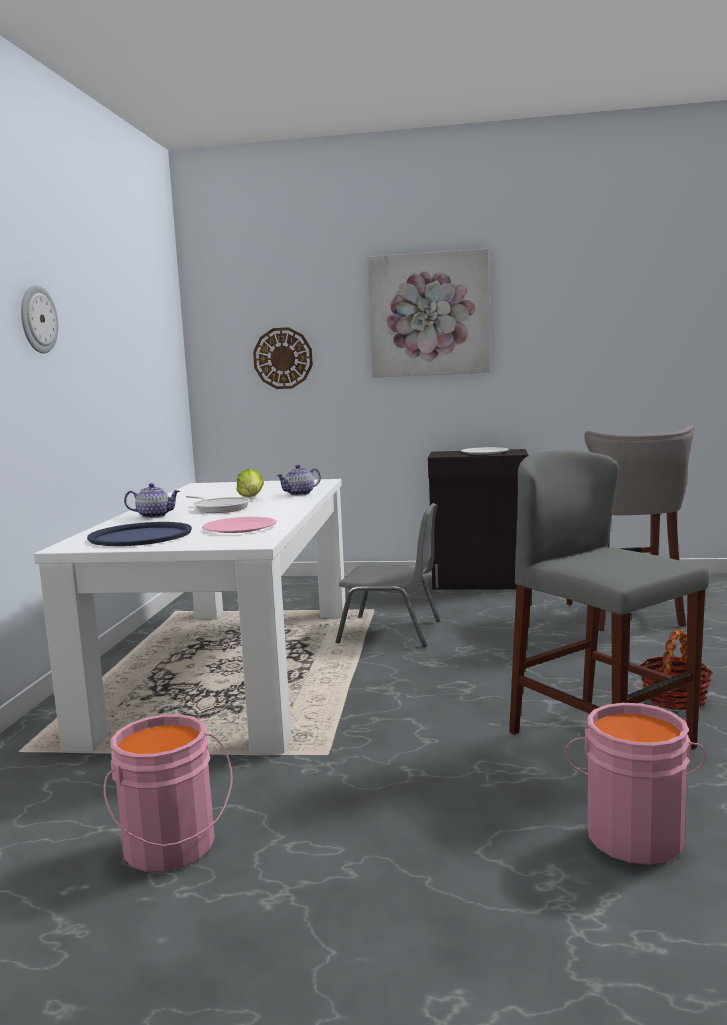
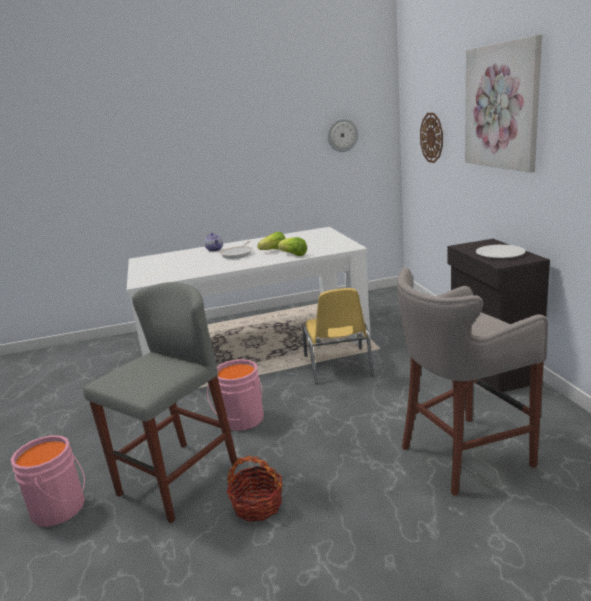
camera: 70 degrees right, 10 degrees up
wall clock [21,285,58,353] -> wall clock moved to [328,118,359,152]
blue tray [87,522,192,546] -> none
pink bucket [104,714,233,872] -> pink bucket moved to [207,359,264,431]
pink plate [202,517,277,533] -> none
teapot [276,465,321,495] -> lettuce [277,237,307,256]
grey chair [336,503,440,647] -> yellow chair [302,288,374,384]

